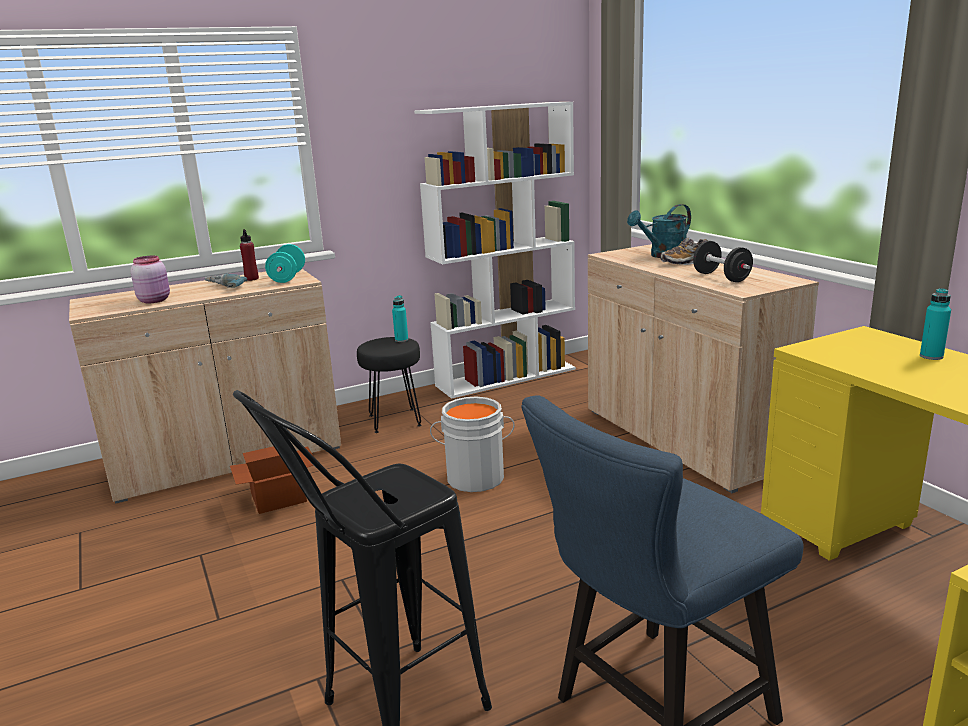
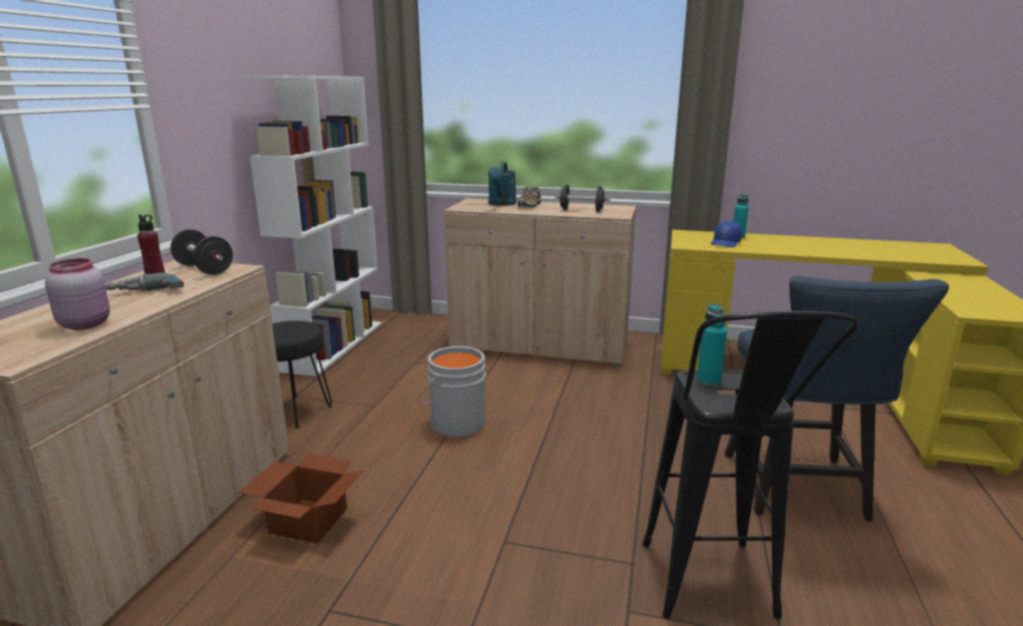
camera: 50 degrees left, 0 degrees up
turquoise dumbbell [265,244,305,283] -> black dumbbell [170,229,233,275]
turquoise bottle [392,295,408,342] -> turquoise bottle moved to [697,304,727,386]
none -> blue cap [711,221,742,247]

